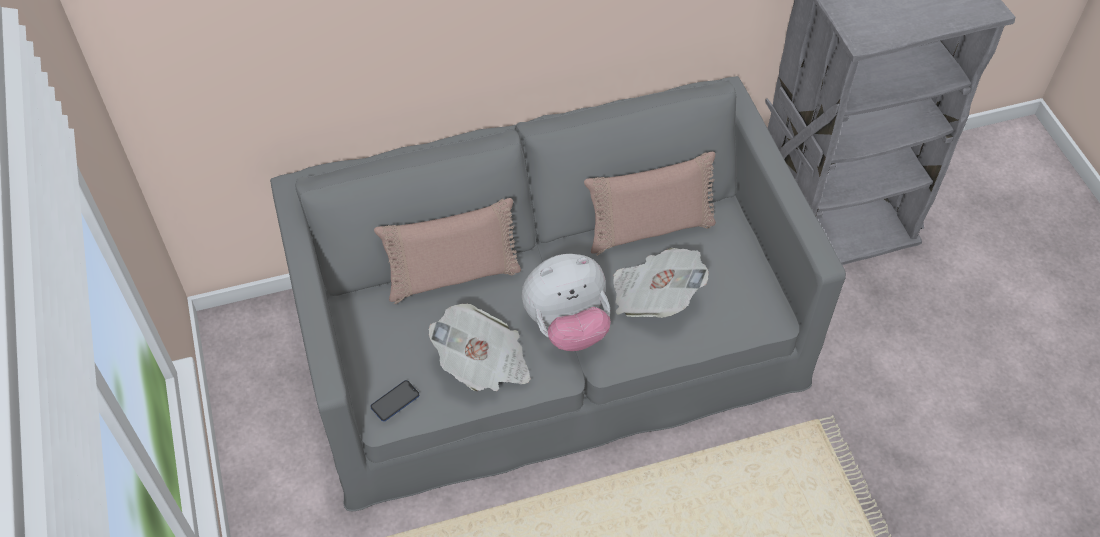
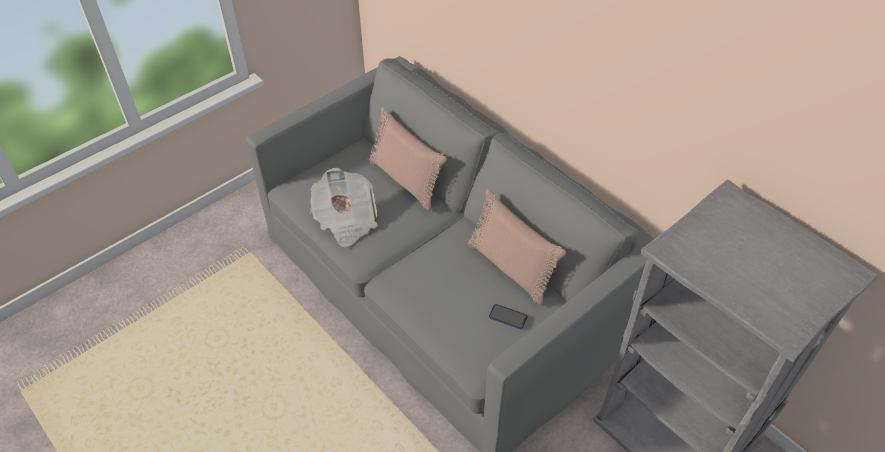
camera: 65 degrees right, 5 degrees down
phone [371,380,419,422] -> phone moved to [489,304,528,329]
plush toy [522,254,611,351] -> none
newspaper [613,248,709,318] -> none

